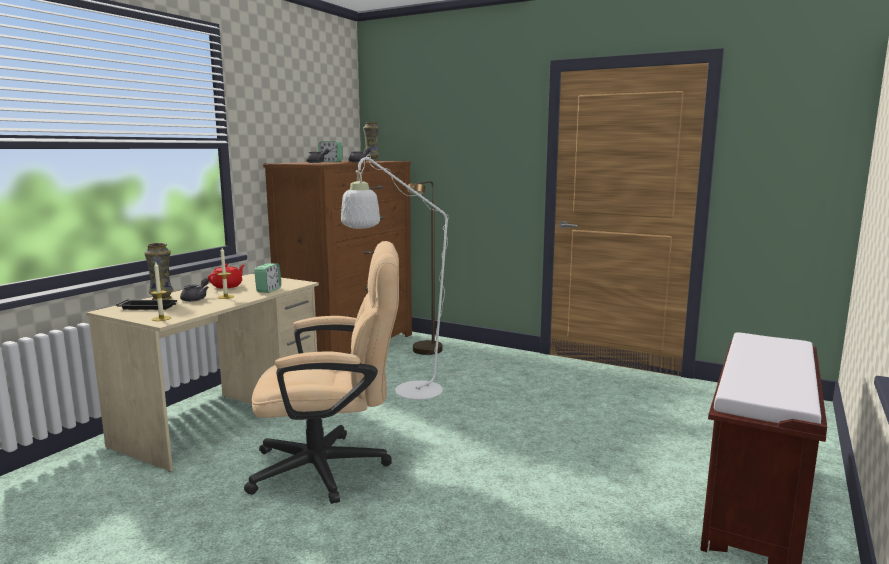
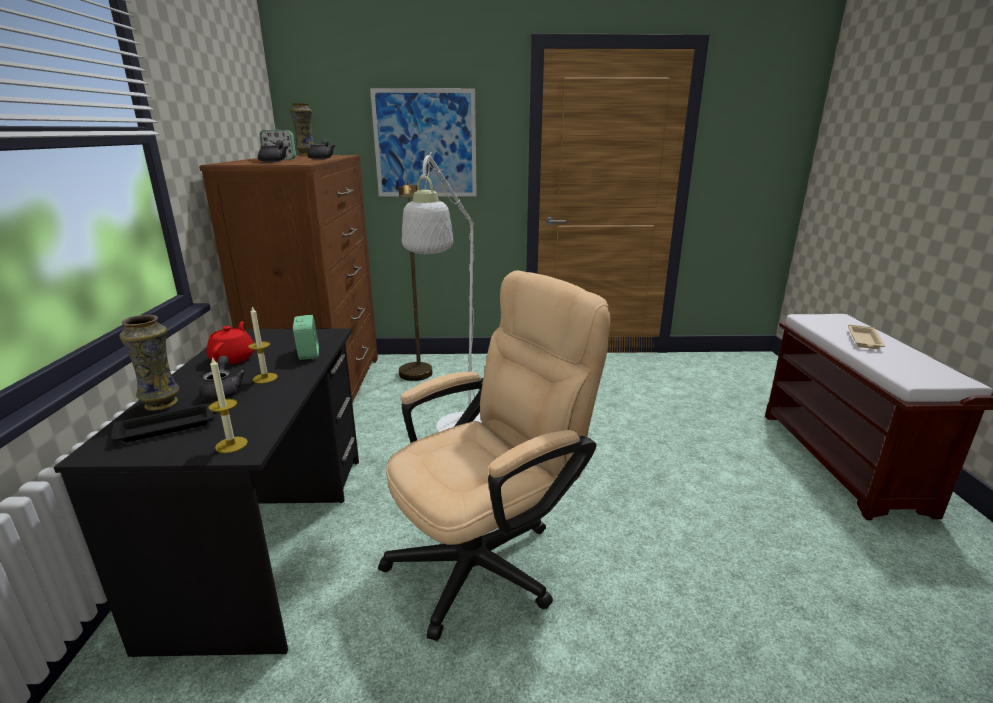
camera: 30 degrees left, 10 degrees up
beige desk [86,274,319,472] -> black desk [54,328,359,657]
none -> picture [370,88,477,197]
none -> beige tray [848,324,885,349]

